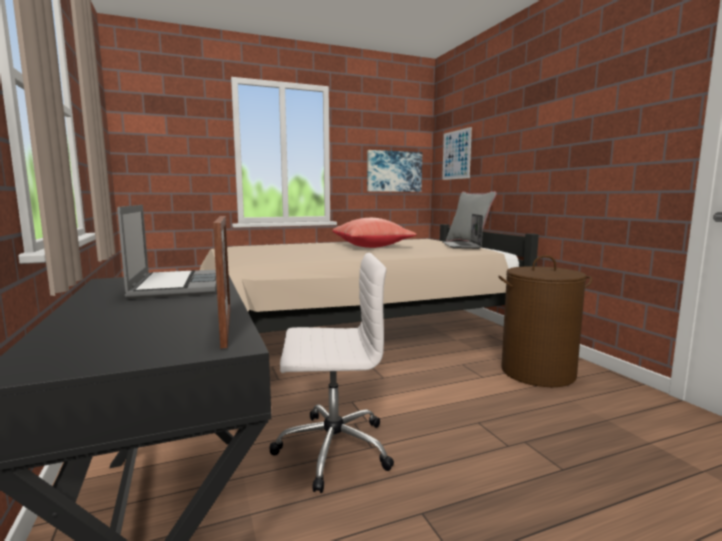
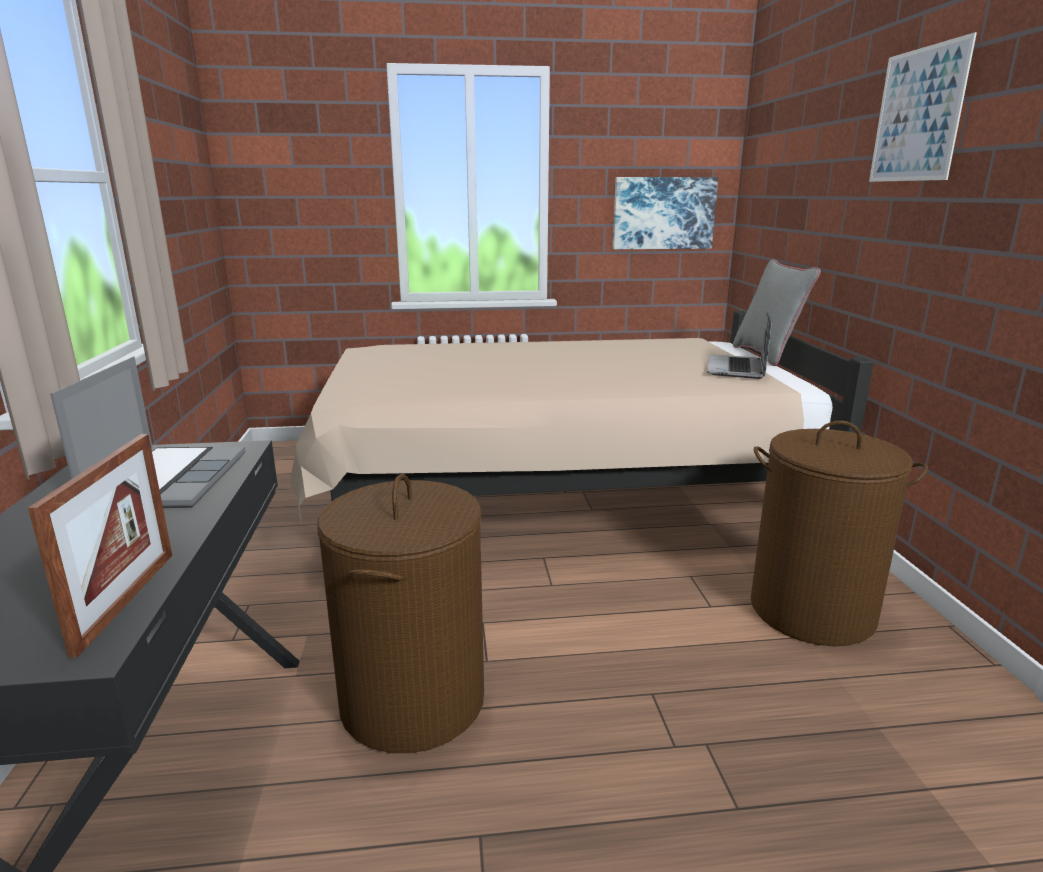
camera: 15 degrees right, 10 degrees up
white office chair [269,253,394,493] -> brown laundry basket [317,474,484,753]
red pillow [333,218,417,248] -> none
picture [442,127,472,180] -> picture moved to [869,32,977,182]

